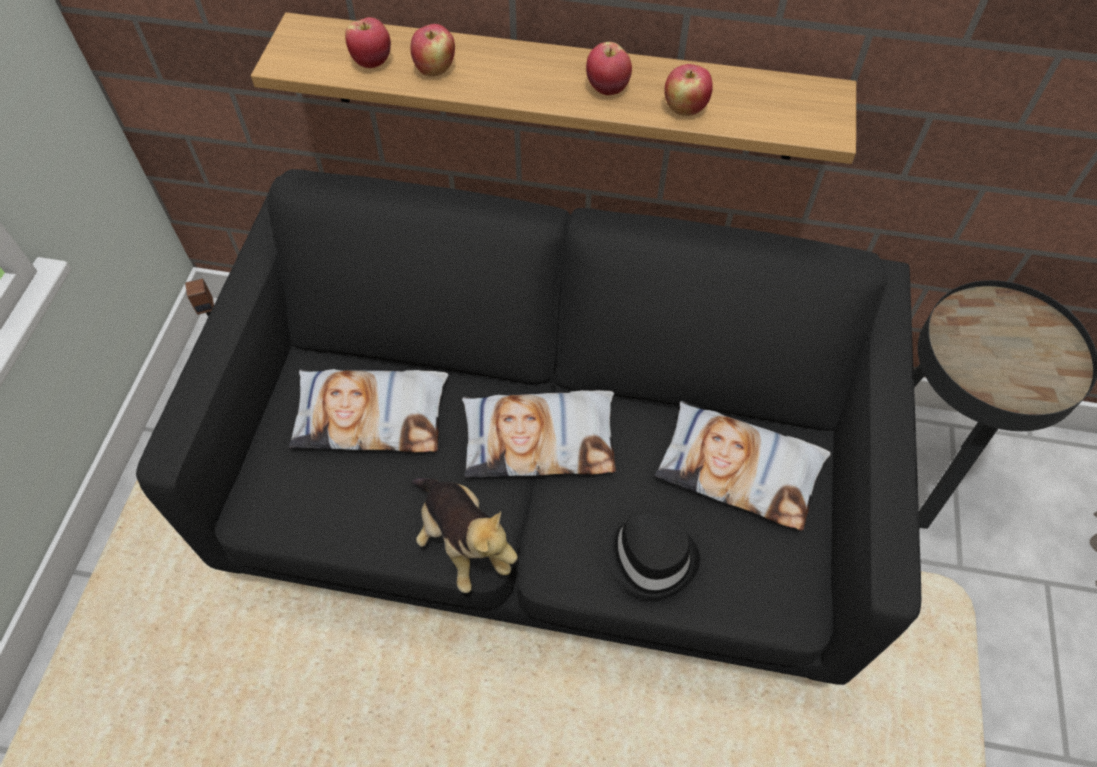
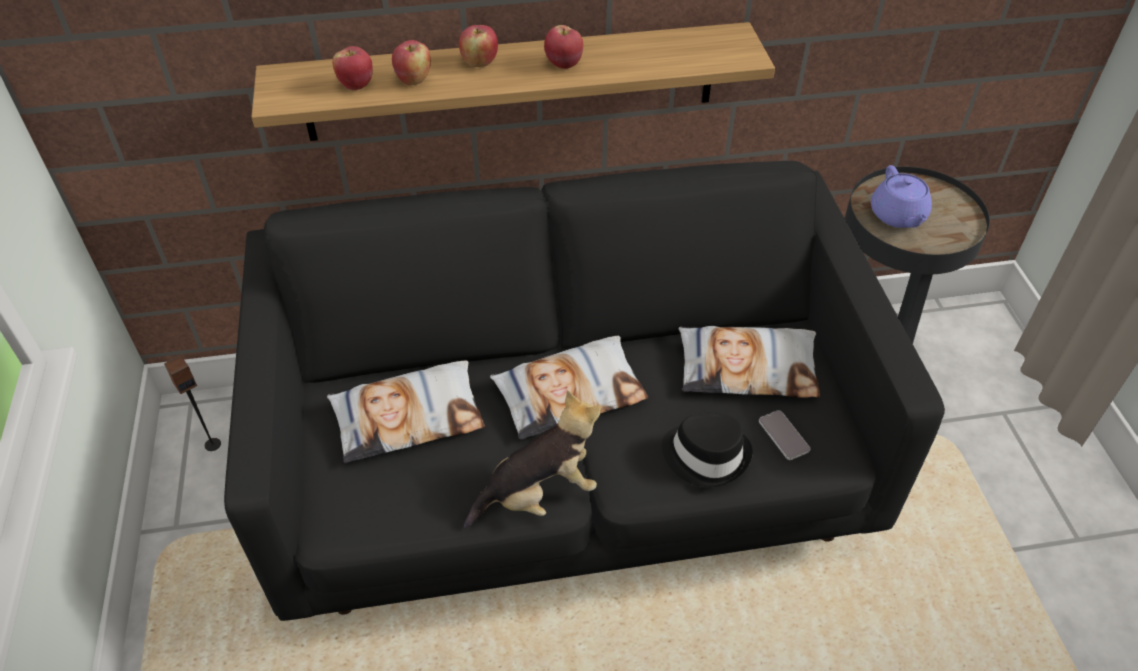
camera: 20 degrees left, 10 degrees down
plush toy [412,478,518,593] -> plush toy turned 60 degrees counterclockwise [464,390,601,529]
apple [664,64,713,116] -> apple moved to [459,25,498,67]
none -> phone [759,410,810,460]
none -> purple teapot [871,165,932,228]

